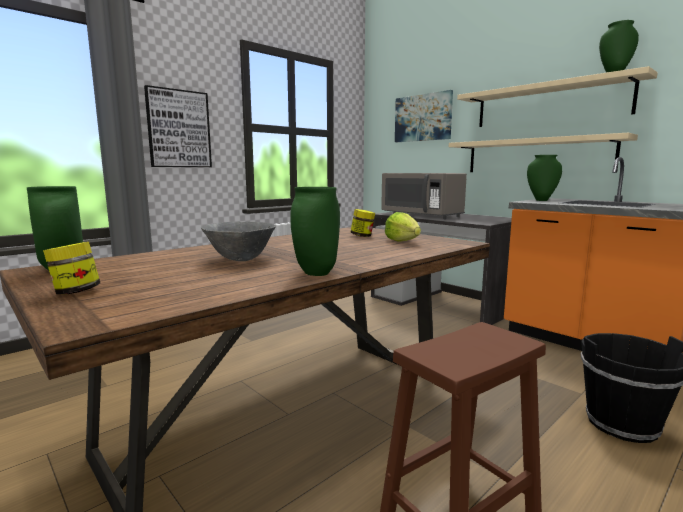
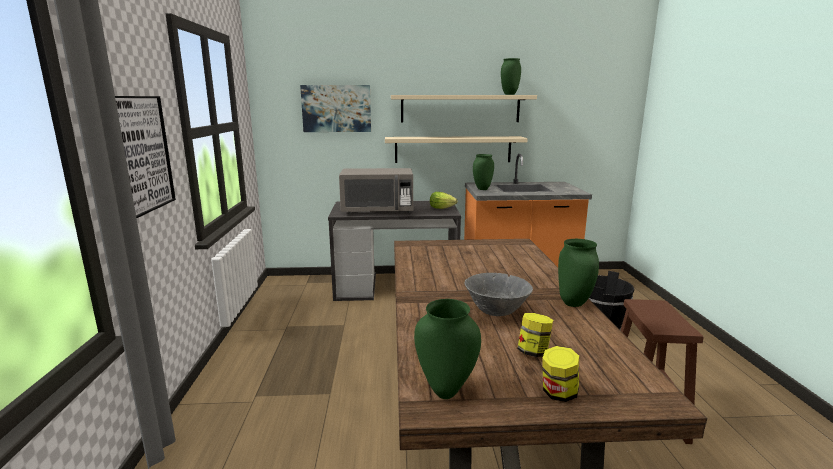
camera: 50 degrees left, 5 degrees up
jar [351,209,375,237] -> jar moved to [517,313,553,357]
lettuce [385,212,421,242] -> lettuce moved to [430,192,457,209]

